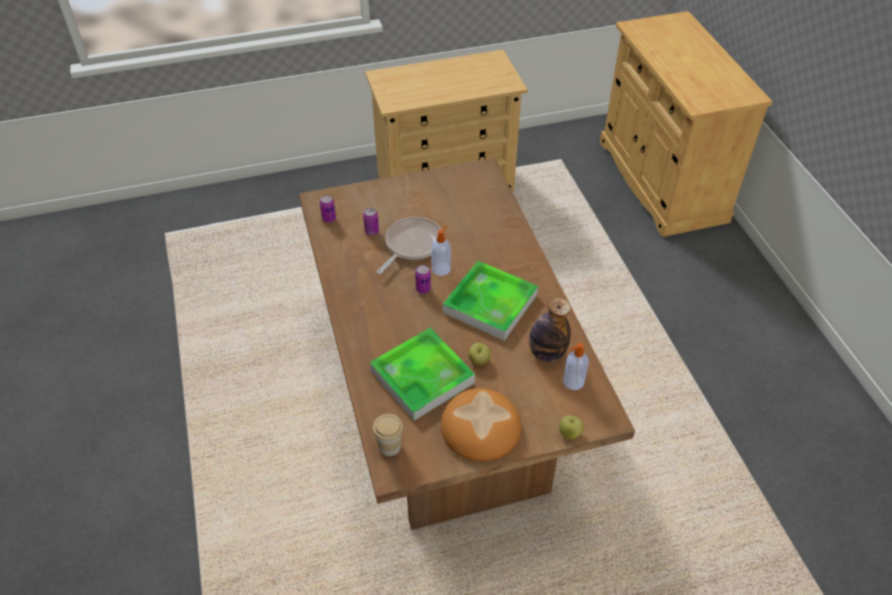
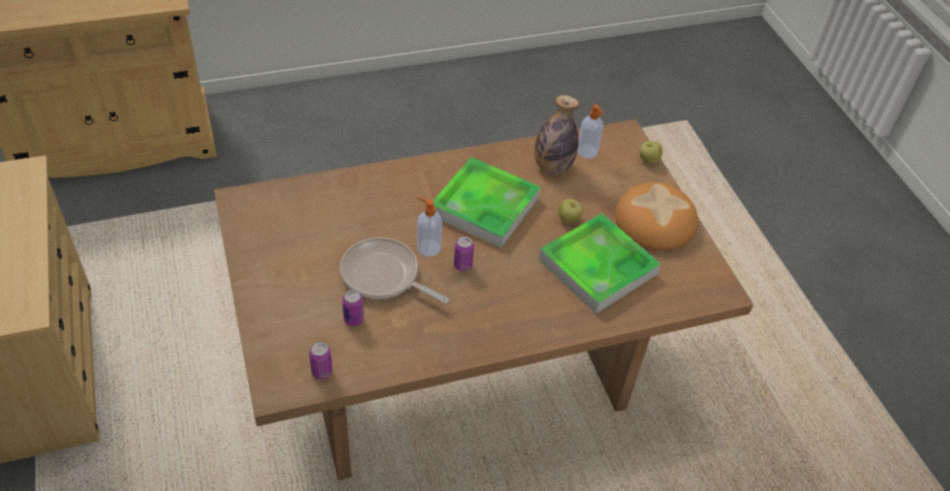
camera: 95 degrees left, 0 degrees up
cup [373,414,403,456] -> none

